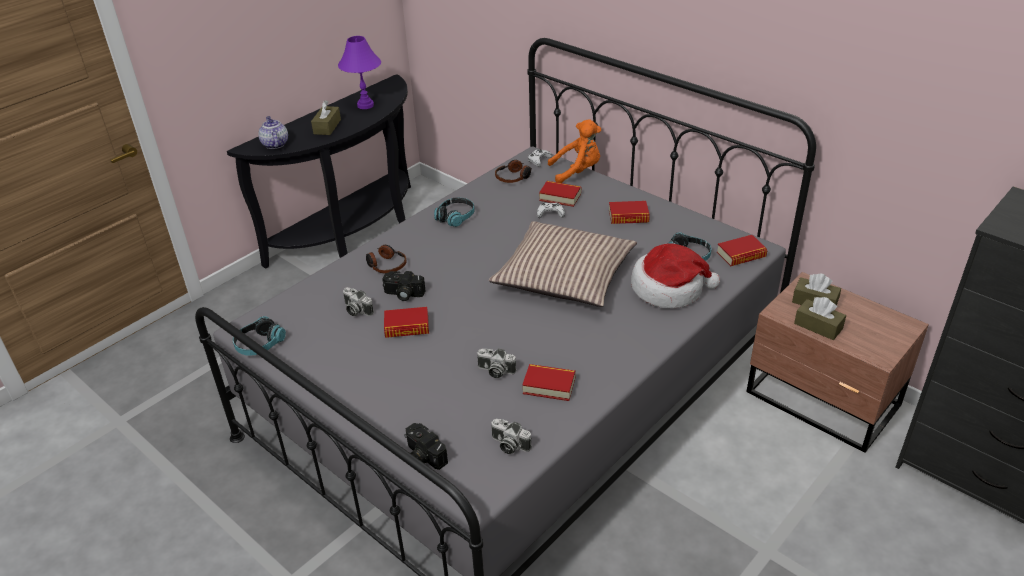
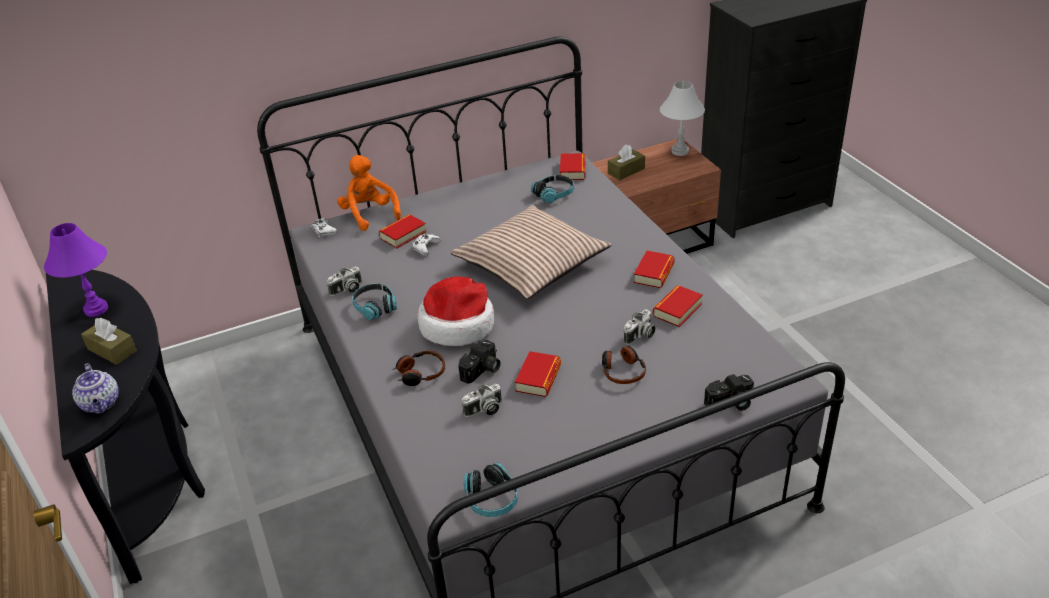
camera: 65 degrees left, 0 degrees up
teapot [258,116,288,149] -> teapot turned 120 degrees counterclockwise [72,363,119,414]
camera [491,419,532,454] -> camera moved to [327,267,362,296]
headphones [495,160,532,183] -> headphones moved to [602,346,646,384]
orange plush toy [548,119,601,183] -> orange plush toy turned 45 degrees counterclockwise [337,155,401,231]
book [609,201,650,224] -> book moved to [634,251,675,288]
hat [631,243,720,308] -> hat moved to [418,276,494,346]
brown tissue box [794,297,846,340] -> none
none -> white table lamp [660,81,705,156]

